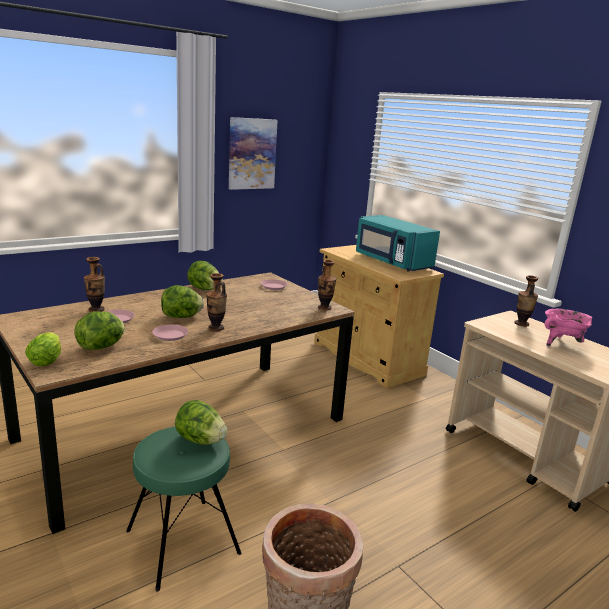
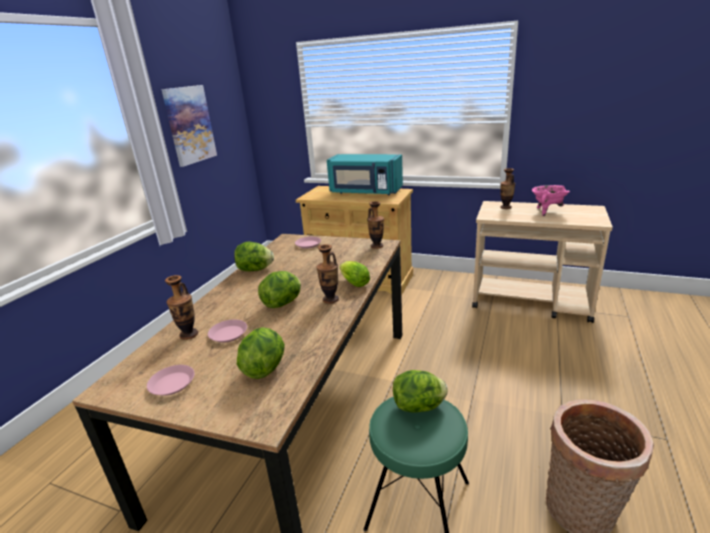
camera: 30 degrees left, 5 degrees up
lettuce [25,332,61,366] -> lettuce moved to [339,261,370,287]
pink plate [152,324,188,341] -> pink plate moved to [147,365,195,396]

